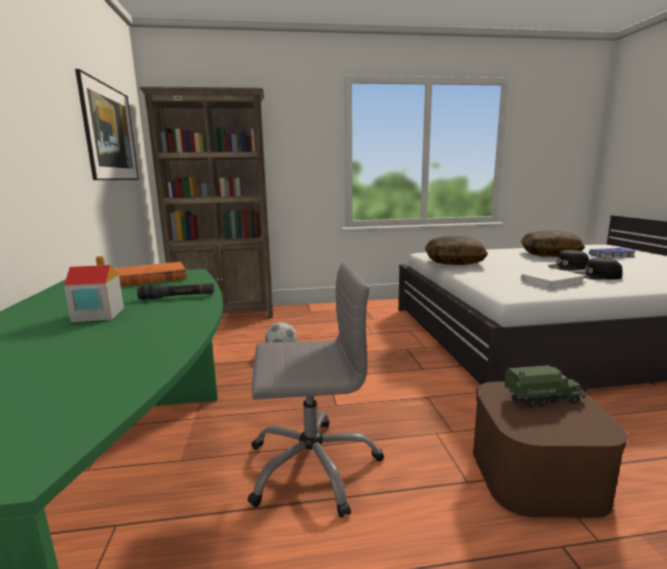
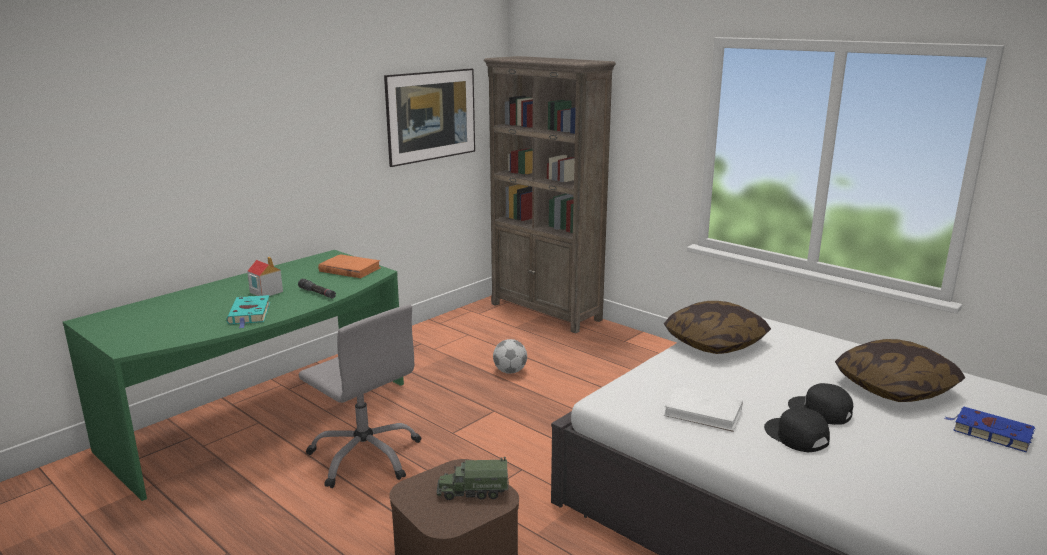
camera: 50 degrees right, 5 degrees up
toy truck [504,365,586,408] -> toy truck turned 135 degrees clockwise [437,457,509,500]
none -> turquoise book [227,295,270,328]

